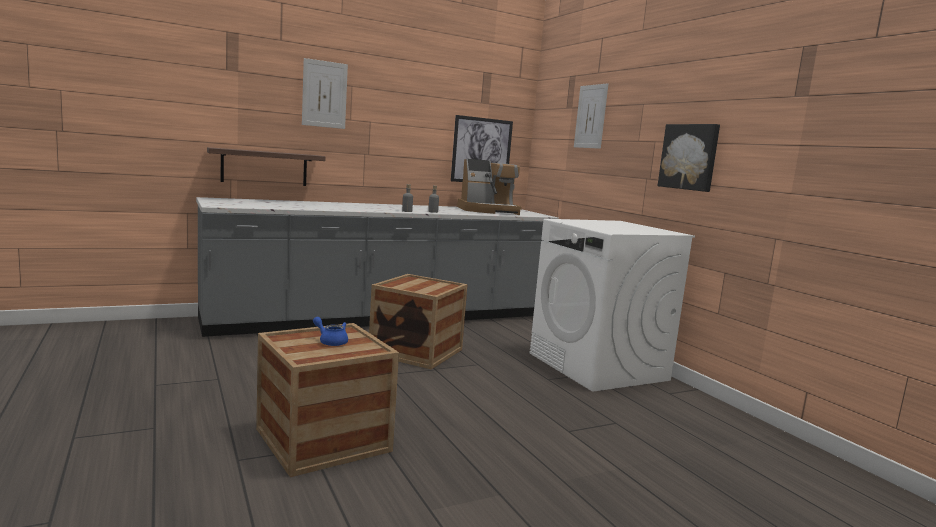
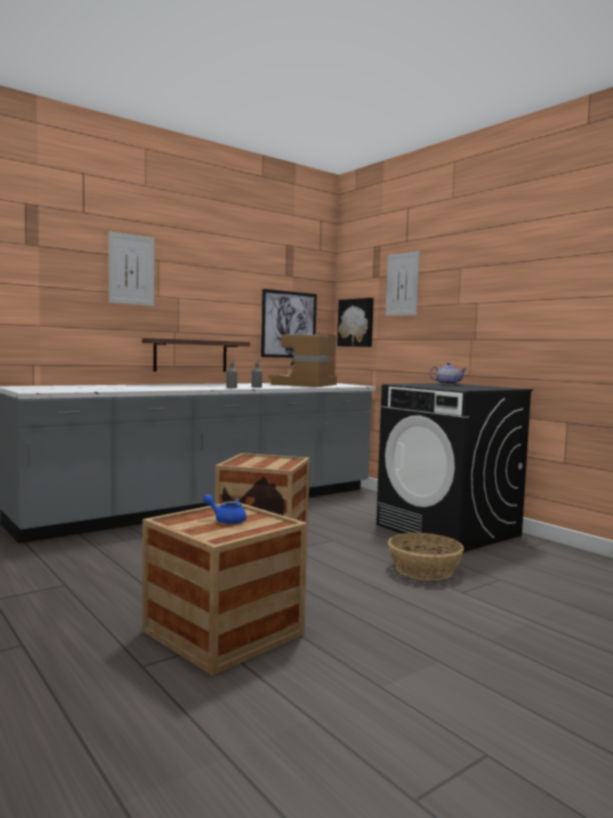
camera: 10 degrees left, 5 degrees down
shelf [207,147,325,186] -> shelf moved to [142,338,250,372]
coffee machine [457,159,521,215] -> coffee machine turned 135 degrees clockwise [269,333,337,387]
white washing machine [530,219,695,392] -> black washing machine [376,383,533,552]
picture [658,124,720,192] -> picture moved to [337,298,374,347]
none -> basket [388,533,464,580]
none -> teapot [430,363,467,385]

